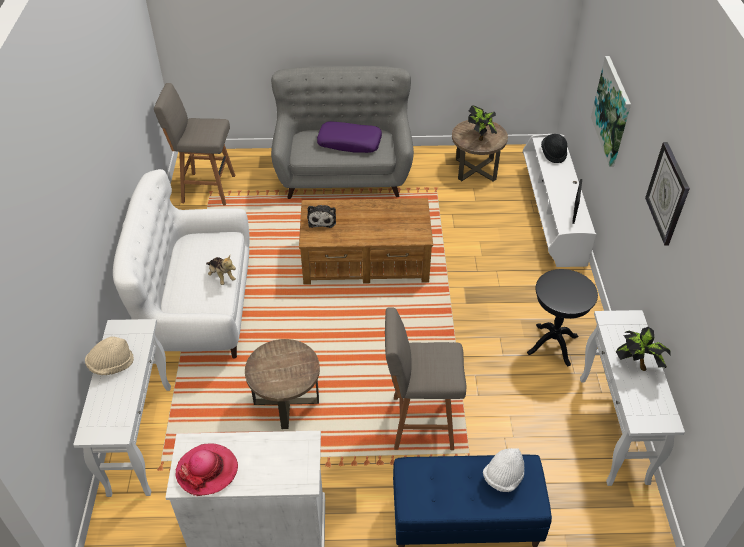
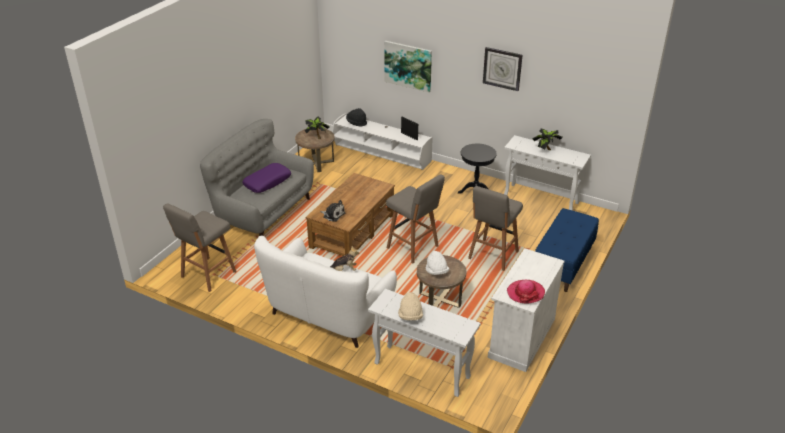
camera: 60 degrees left, 10 degrees down
white hat [483,448,524,492] -> white hat moved to [426,251,449,275]
none -> grey stool [386,175,445,263]

